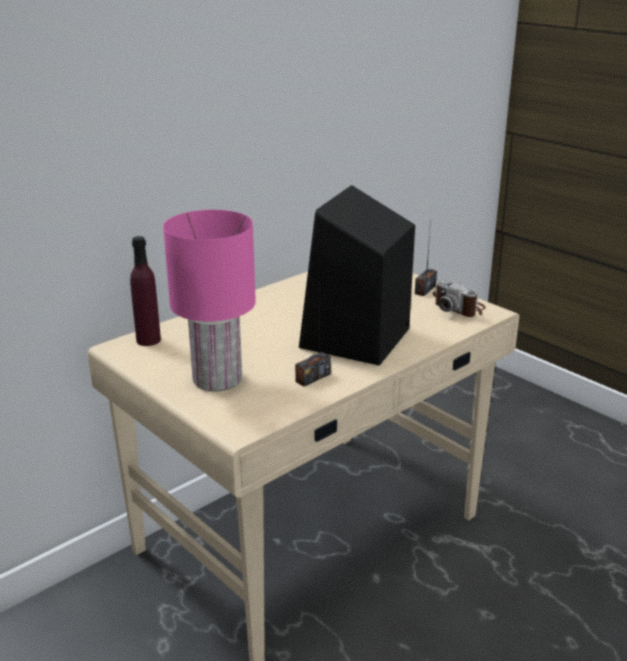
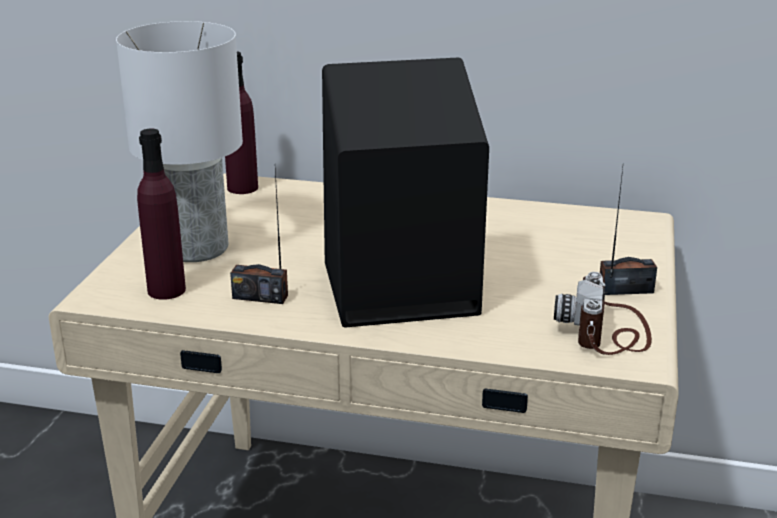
camera: 55 degrees right, 0 degrees up
pink table lamp [163,210,256,392] -> white table lamp [116,21,243,262]
none -> purple bottle [137,129,186,300]

